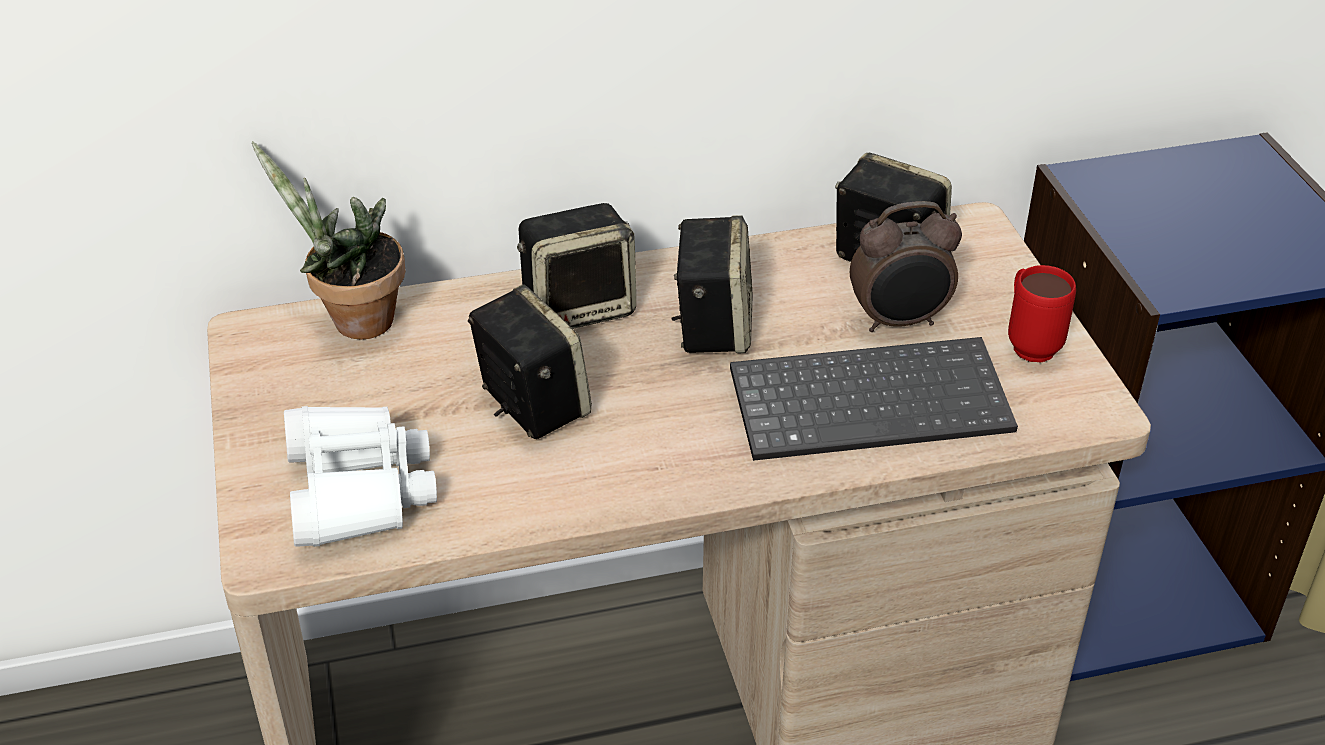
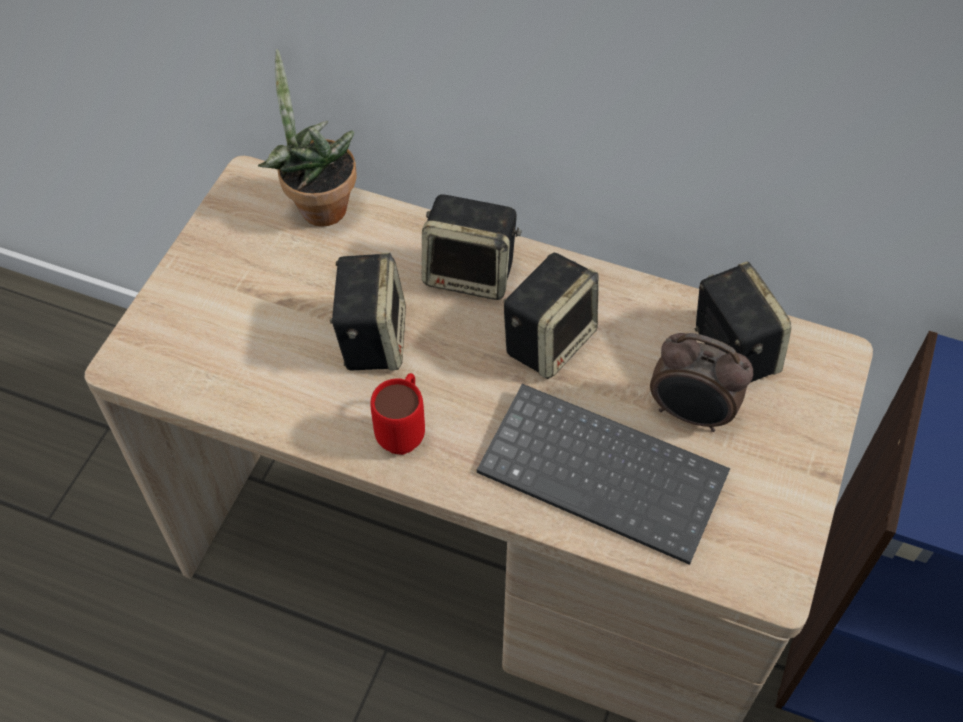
camera: 35 degrees right, 15 degrees up
white binoculars [284,406,437,547] -> none
red mug [1008,265,1076,362] -> red mug moved to [370,373,425,455]

